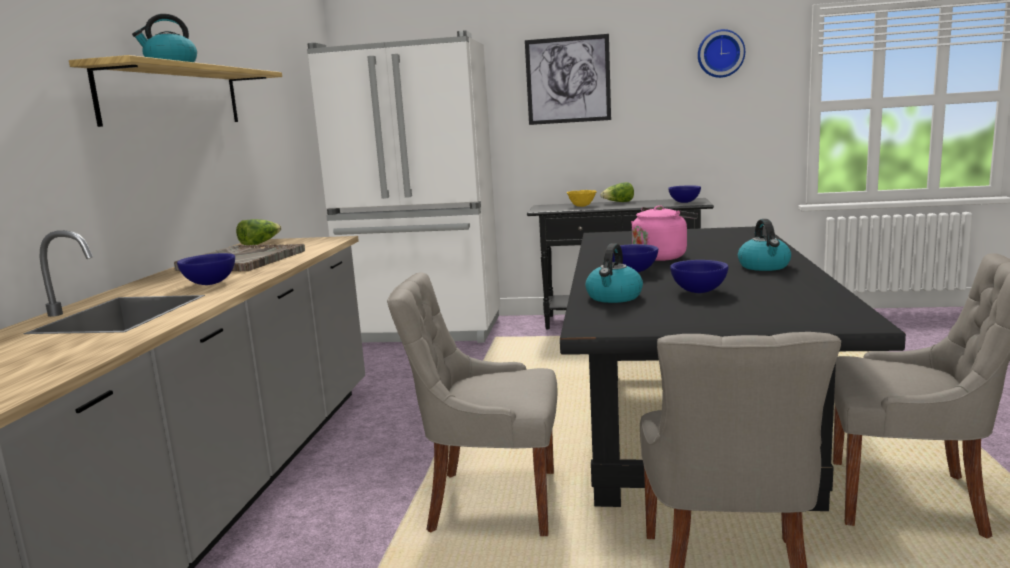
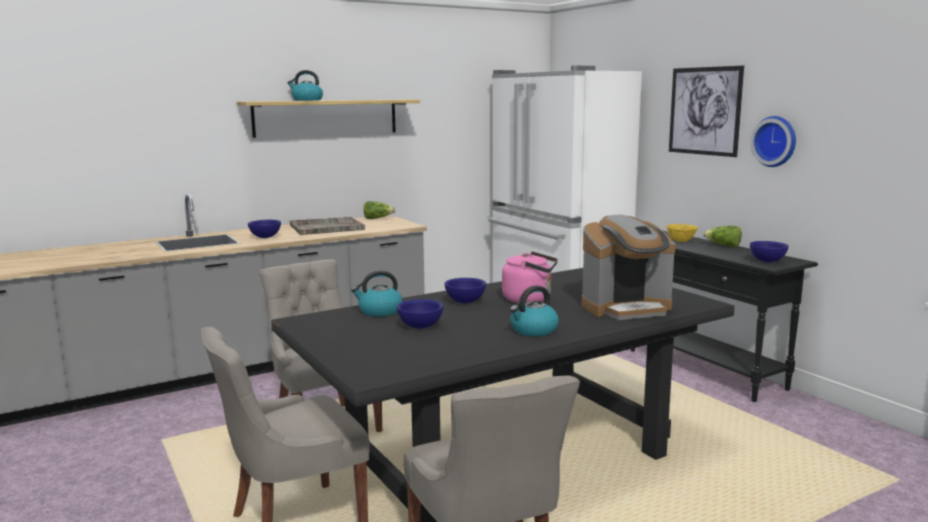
camera: 50 degrees right, 0 degrees up
wall clock [698,29,745,78] -> wall clock moved to [750,116,796,167]
none -> coffee machine [582,215,676,320]

